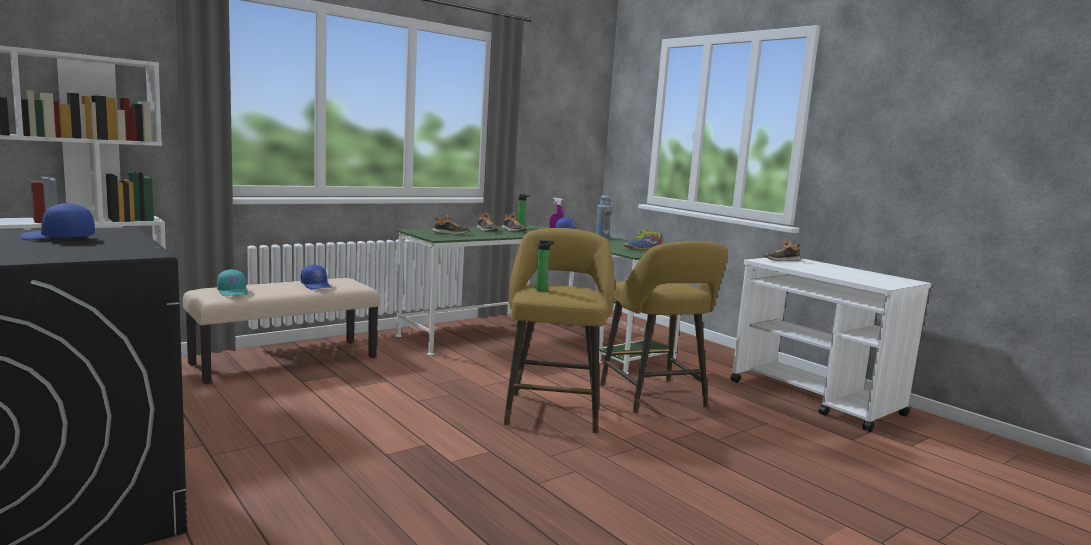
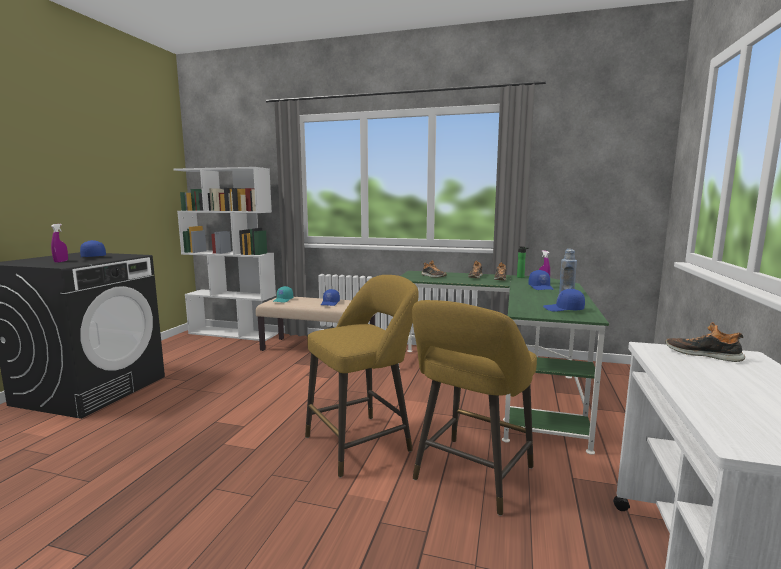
camera: 55 degrees right, 0 degrees up
bottle [535,240,554,291] -> none
shoe [624,229,662,250] -> blue cap [543,289,585,312]
none -> purple spray bottle [51,224,68,263]

